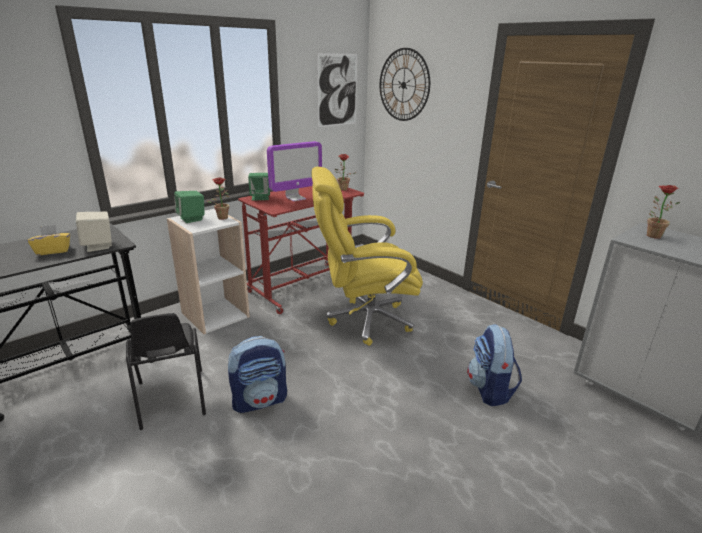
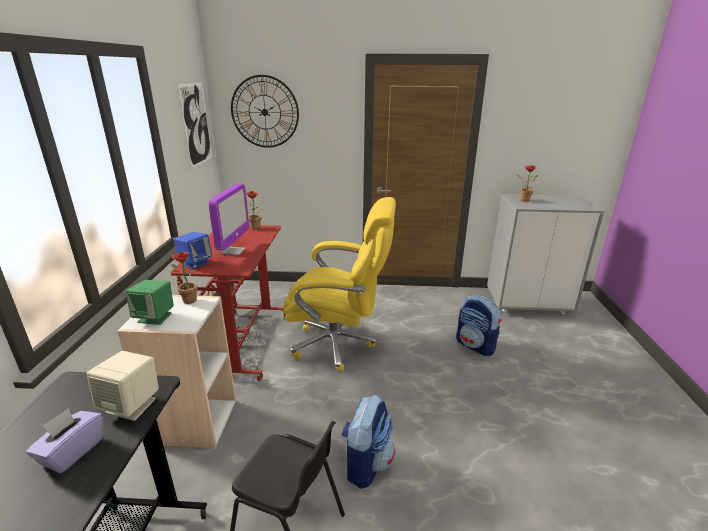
camera: 45 degrees left, 0 degrees up
yellow tissue box [28,225,70,255] -> purple tissue box [26,408,103,473]
green speaker [248,173,270,201] -> blue speaker [173,232,212,269]
yellow office chair [311,167,423,346] -> yellow office chair turned 120 degrees counterclockwise [283,197,396,371]

